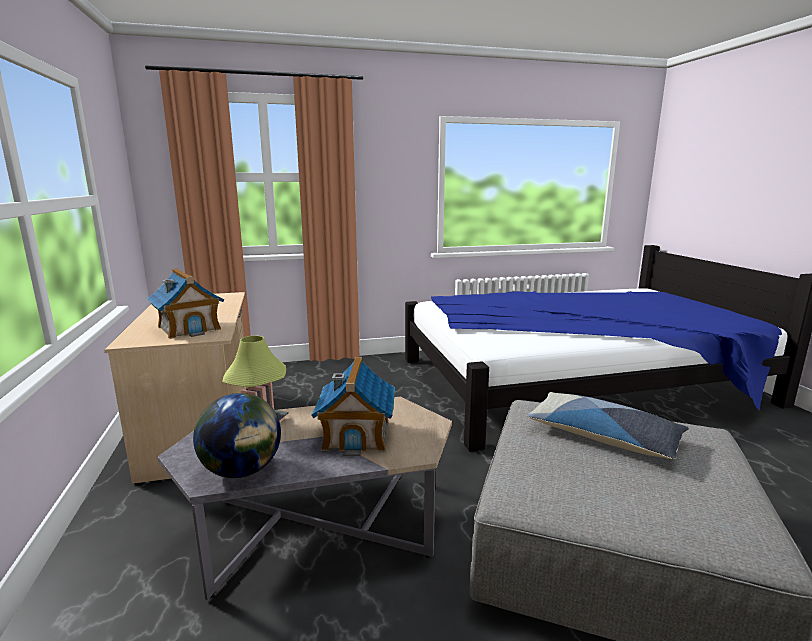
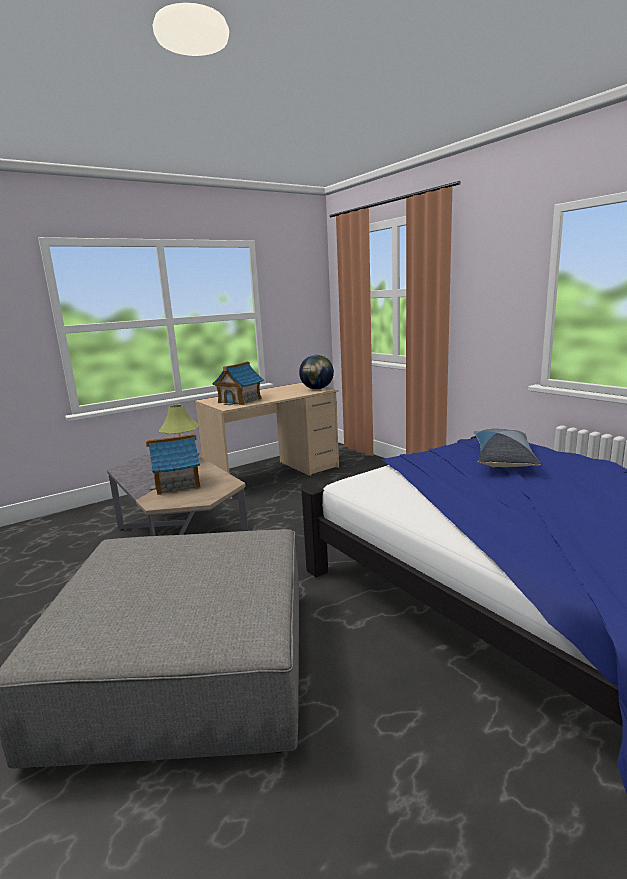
camera: 70 degrees right, 0 degrees up
globe [193,393,281,478] -> globe moved to [299,355,334,389]
pillow [527,392,689,459] -> pillow moved to [473,428,541,467]

